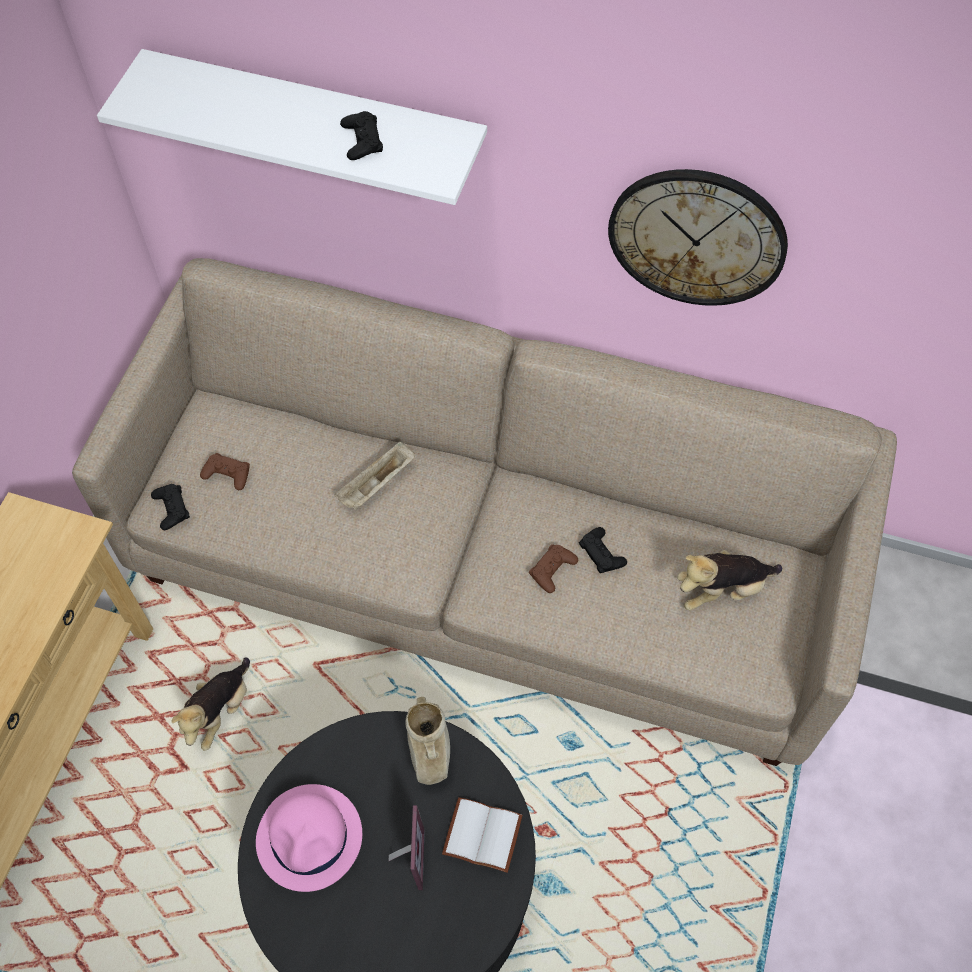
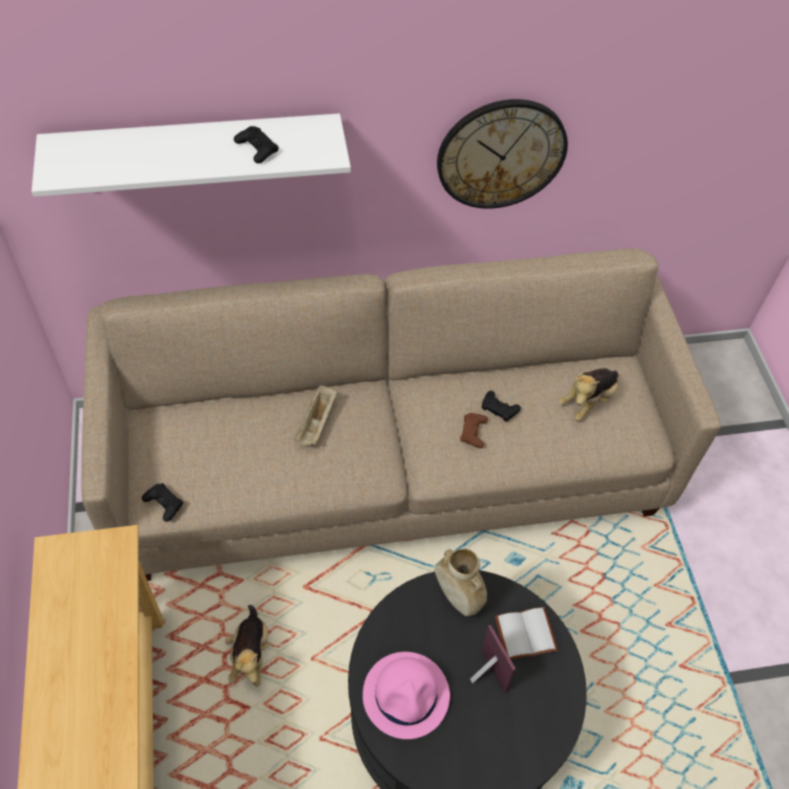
camera: 30 degrees left, 5 degrees down
brown game controller [200,453,250,490] -> none

